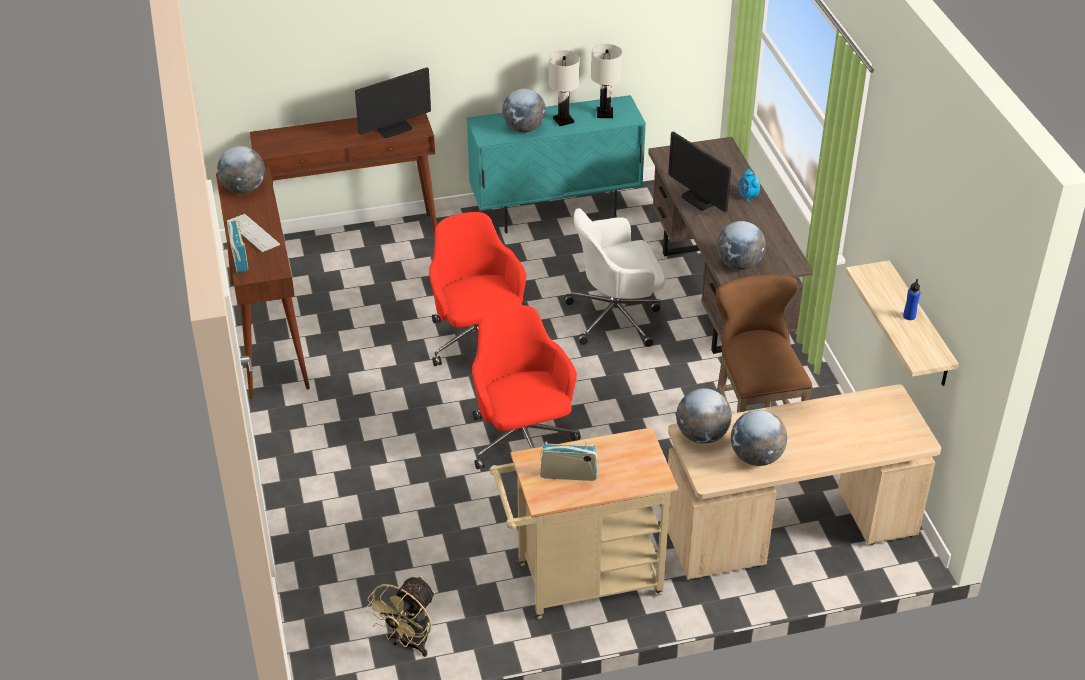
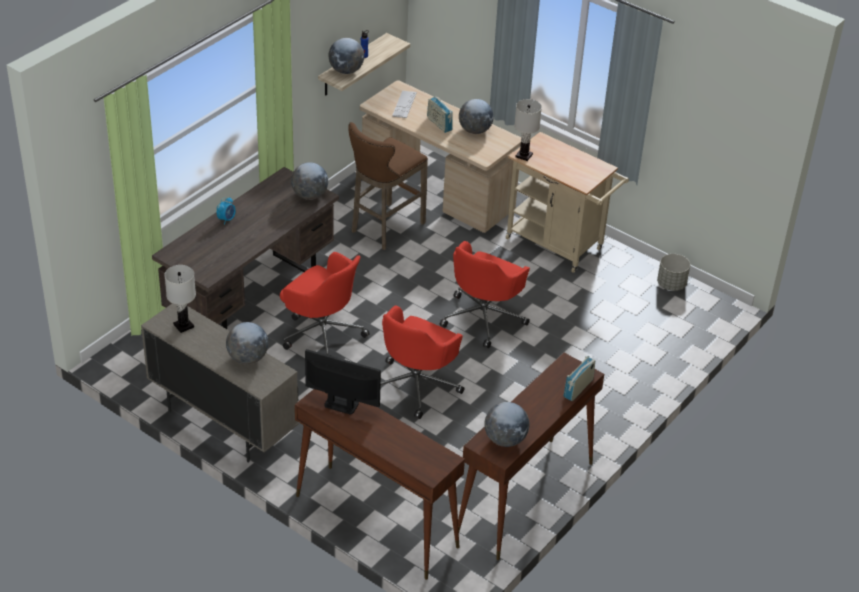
camera: 130 degrees left, 0 degrees up
keyboard [227,214,280,252] -> keyboard moved to [392,91,417,118]
beige fan [365,576,435,657] -> grey planter [657,254,690,291]
turquoise cabinet [467,95,646,233] -> beige cabinet [141,303,299,463]
radio [540,441,597,481] -> radio moved to [427,95,453,133]
white table lamp [549,50,580,126] -> white table lamp moved to [514,99,542,161]
white office chair [564,208,665,347] -> red office chair [280,252,370,356]
monitor [668,131,731,212] -> none
globe [676,388,732,444] -> globe moved to [329,38,364,74]

